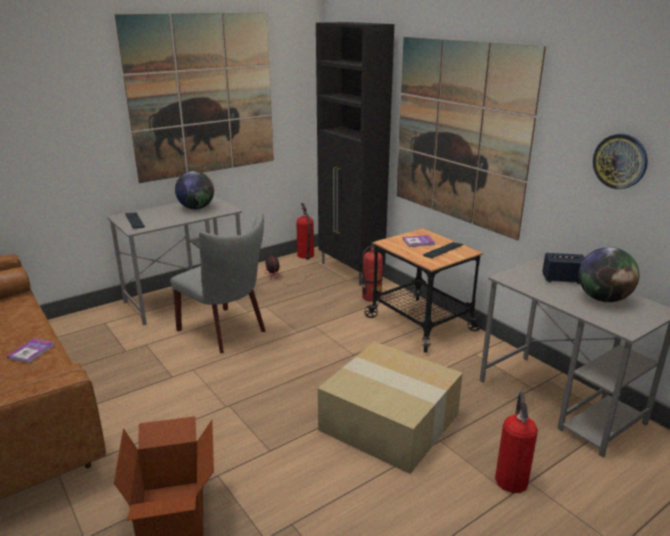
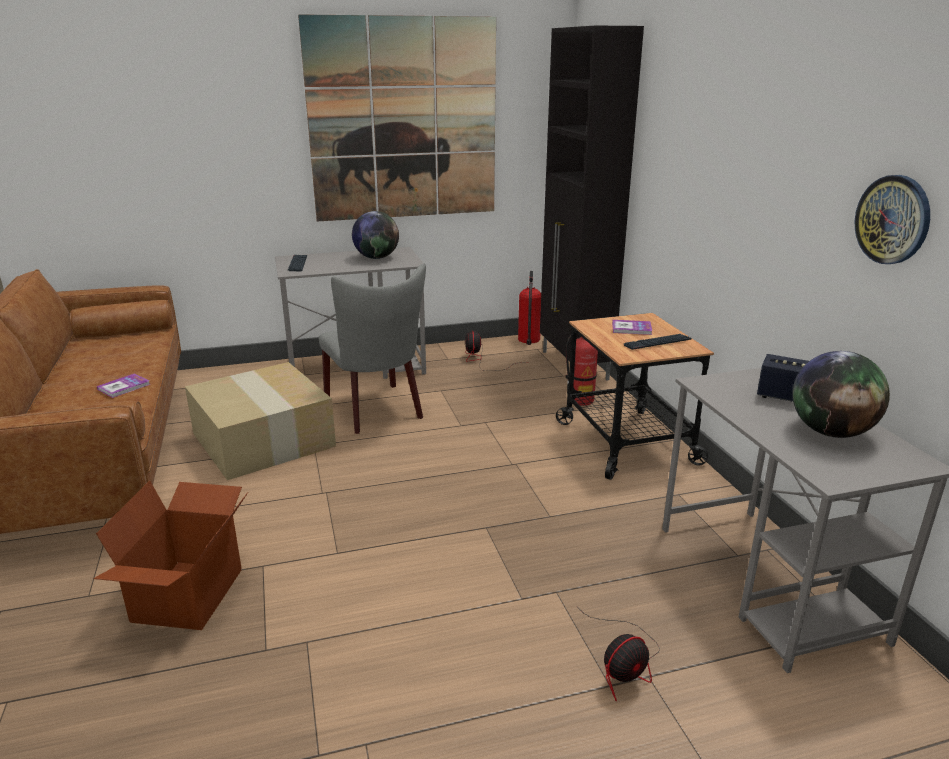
camera: 20 degrees right, 0 degrees up
cardboard box [318,342,463,474] -> cardboard box moved to [185,362,336,480]
picture [396,37,546,241] -> none
fire extinguisher [495,391,538,493] -> fan [577,607,660,701]

